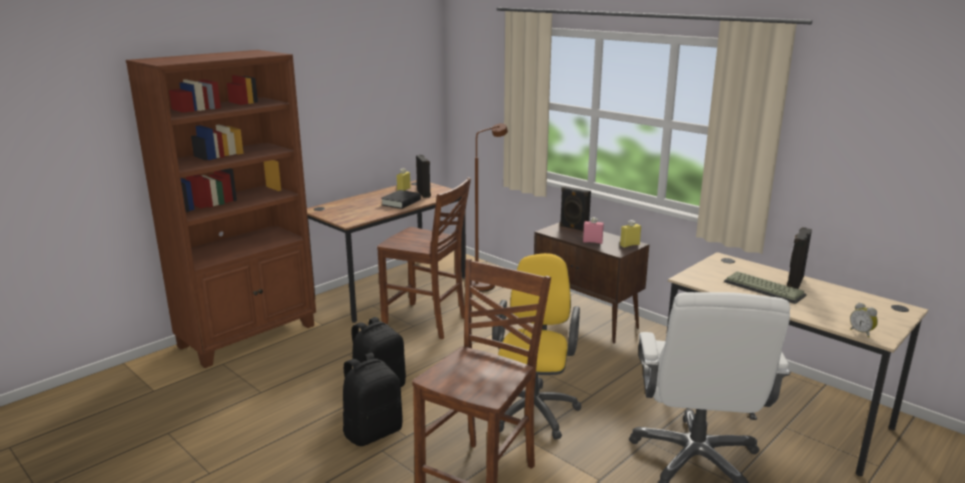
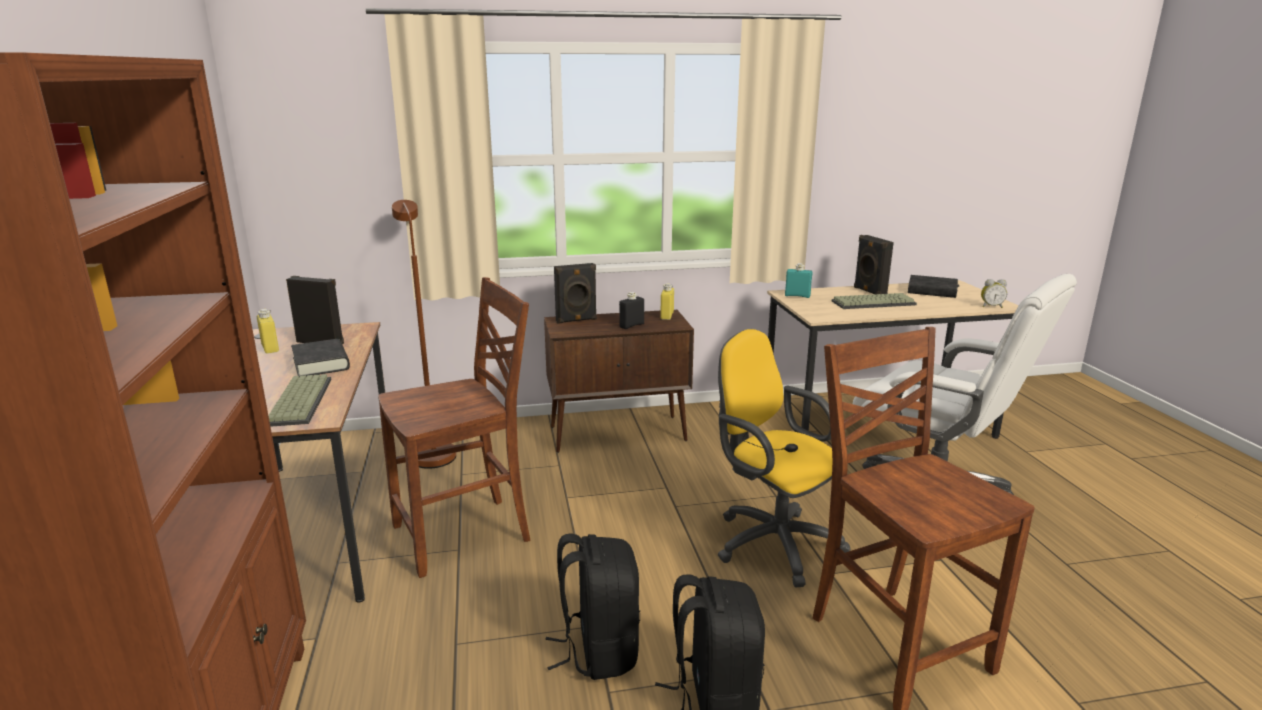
camera: 55 degrees left, 0 degrees up
pink bottle [583,217,604,244] -> black bottle [619,292,644,329]
none -> keyboard [268,374,332,427]
none -> turquoise bottle [785,263,812,298]
none -> black book [908,275,958,298]

